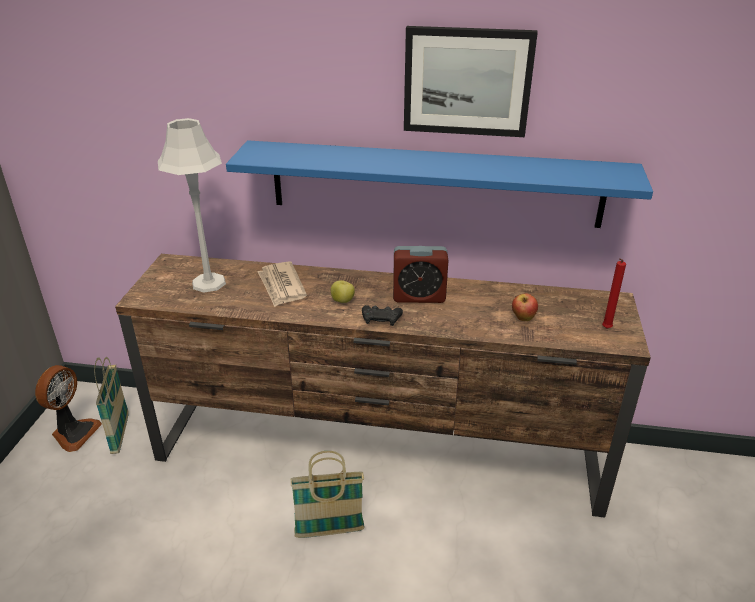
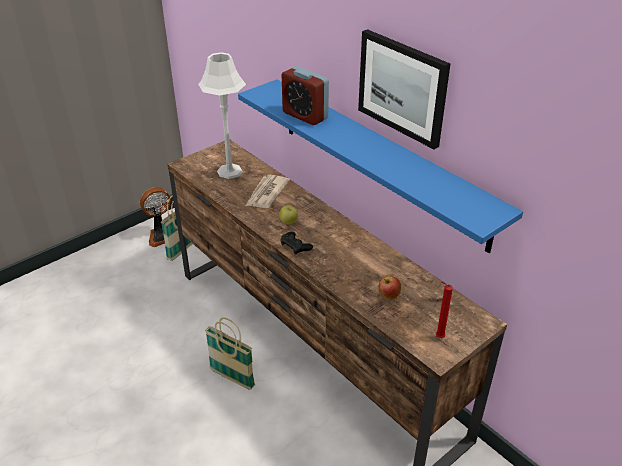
camera: 40 degrees right, 5 degrees up
alarm clock [393,246,448,303] -> alarm clock moved to [282,66,329,125]

